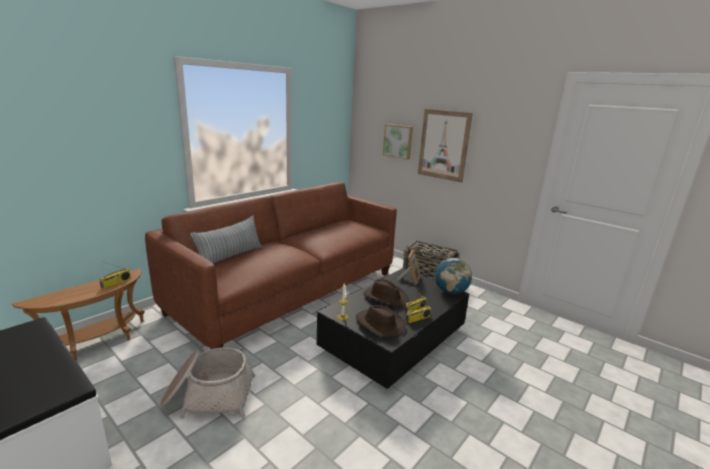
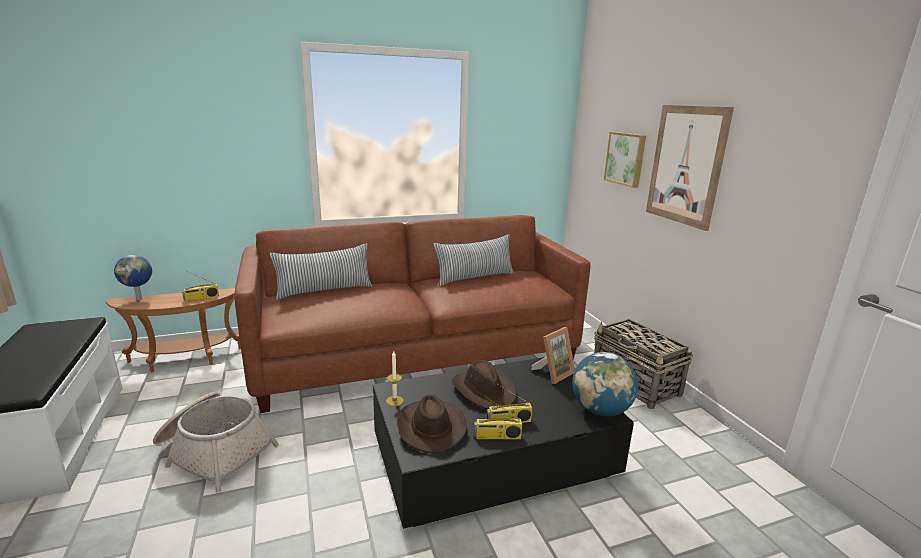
camera: 30 degrees right, 0 degrees up
none -> globe [114,255,152,300]
none -> pillow [433,234,514,286]

